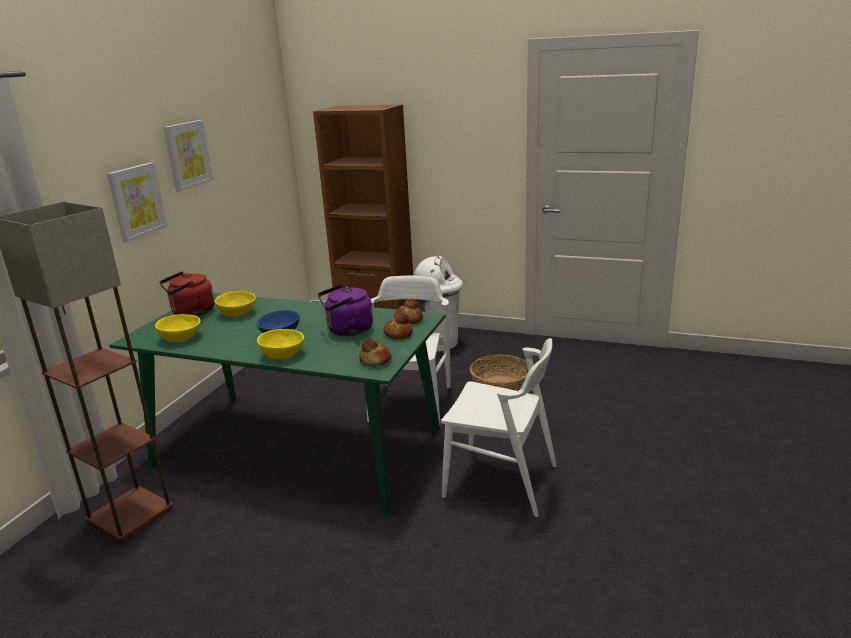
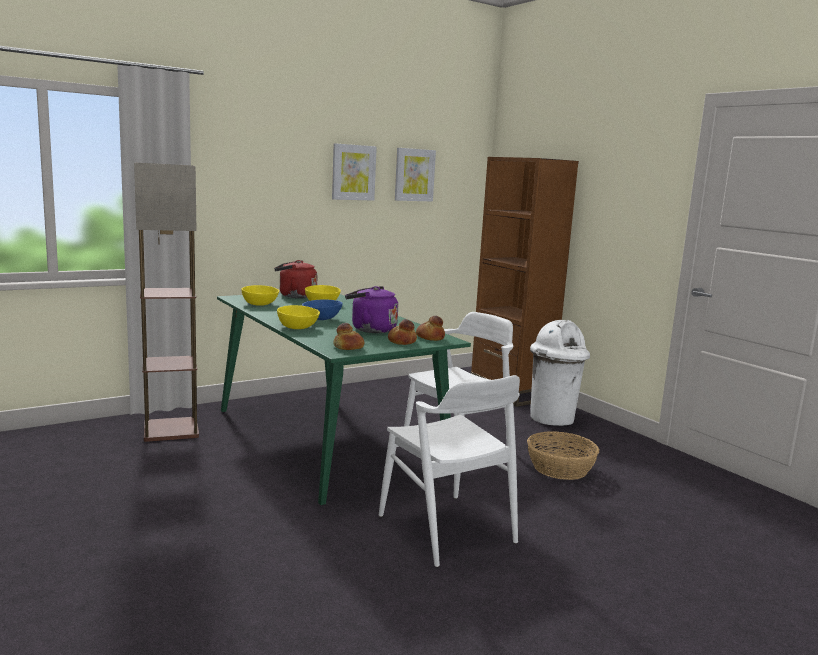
camera: 35 degrees right, 10 degrees down
picture [107,162,167,242] -> picture moved to [395,148,436,202]

